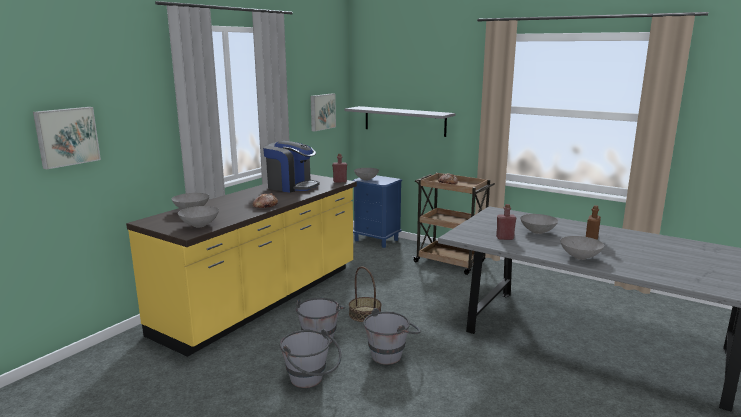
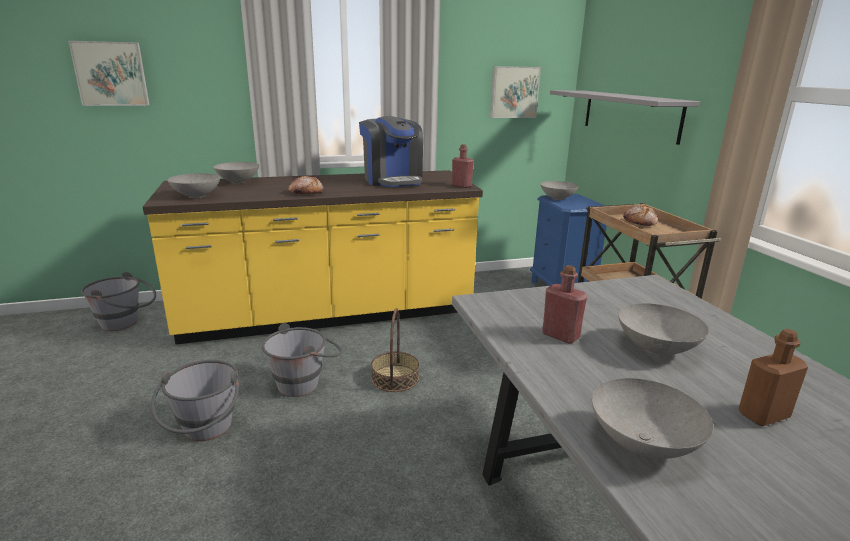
camera: 40 degrees right, 5 degrees up
grey bucket [363,308,421,365] -> grey bucket moved to [81,272,156,331]

